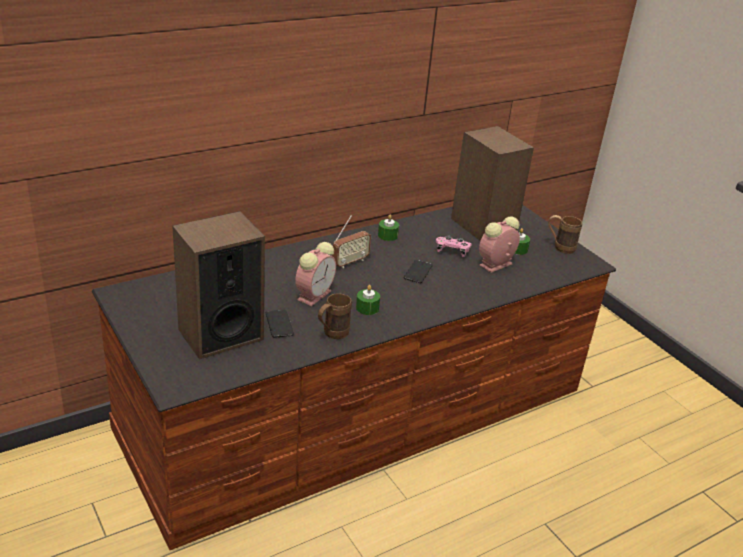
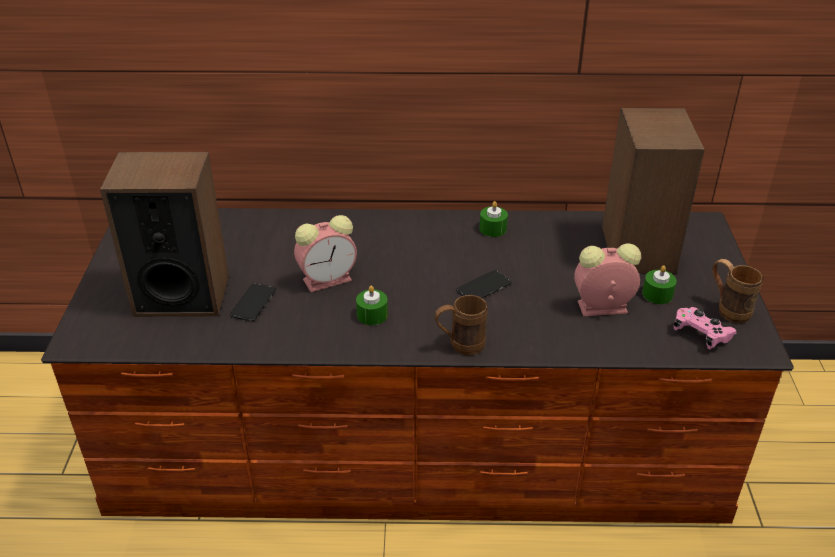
camera: 35 degrees right, 5 degrees up
brown mug [318,293,352,339] -> brown mug moved to [434,295,488,355]
radio [332,215,371,268] -> none
pink game controller [436,236,472,257] -> pink game controller moved to [674,307,737,350]

